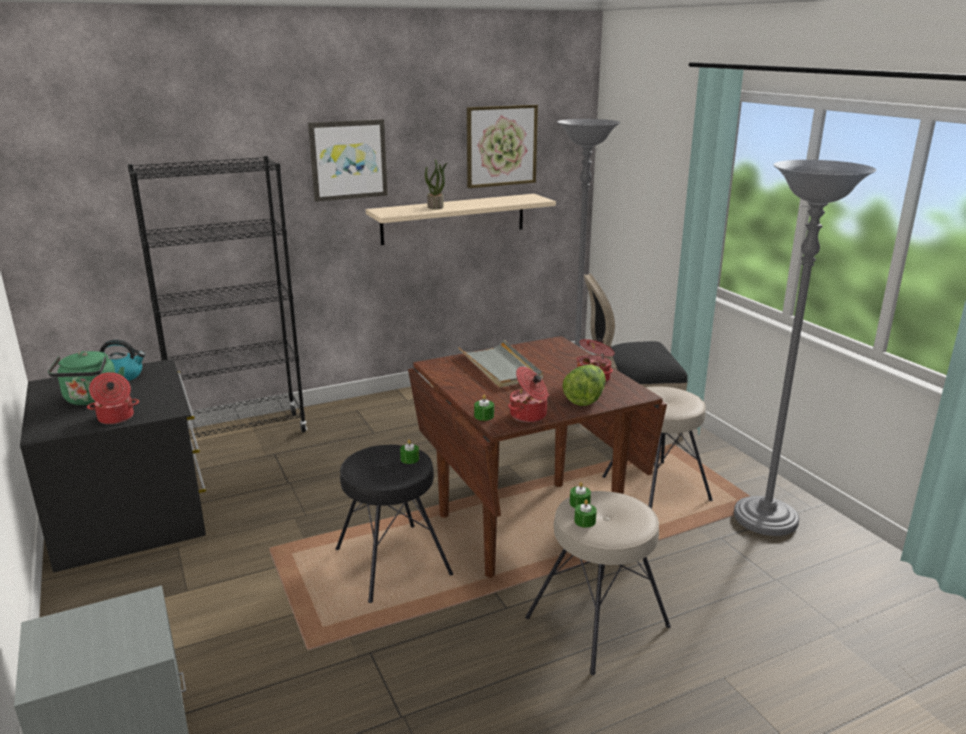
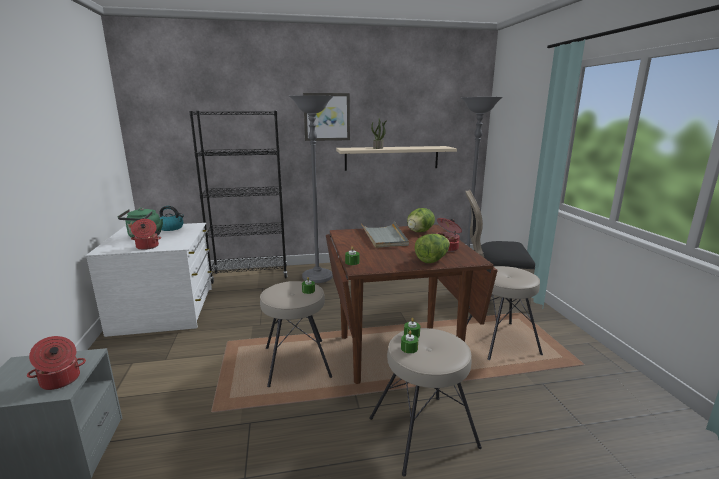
camera: 15 degrees right, 5 degrees down
black dresser [20,359,206,573] -> white dresser [85,223,212,337]
black stool [336,445,453,603] -> beige stool [260,281,332,387]
picture [467,105,538,188] -> none
cooking pot [508,367,549,422] -> cooking pot moved to [27,336,86,390]
grey floor lamp [734,160,876,536] -> grey floor lamp moved to [289,95,334,283]
none -> lettuce [407,208,435,232]

